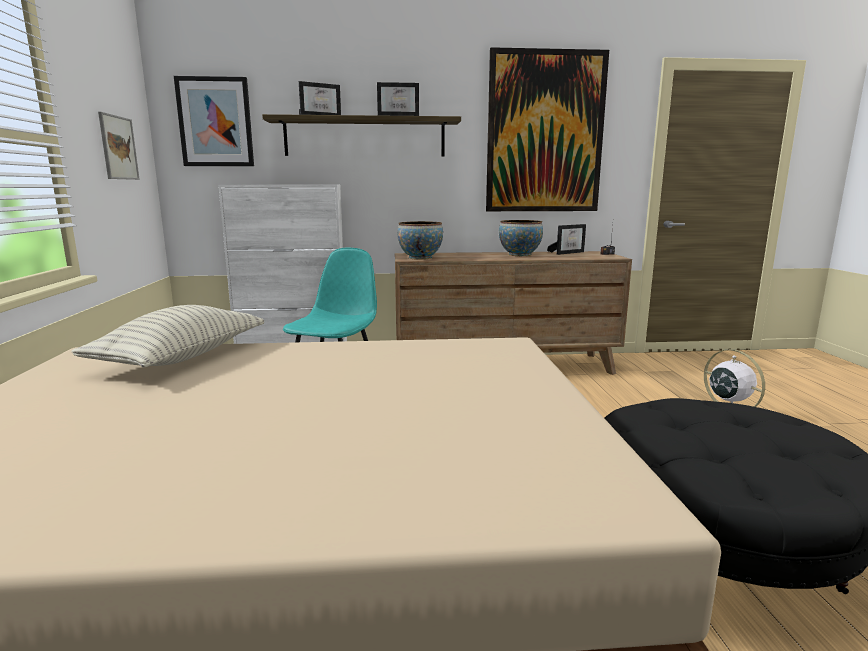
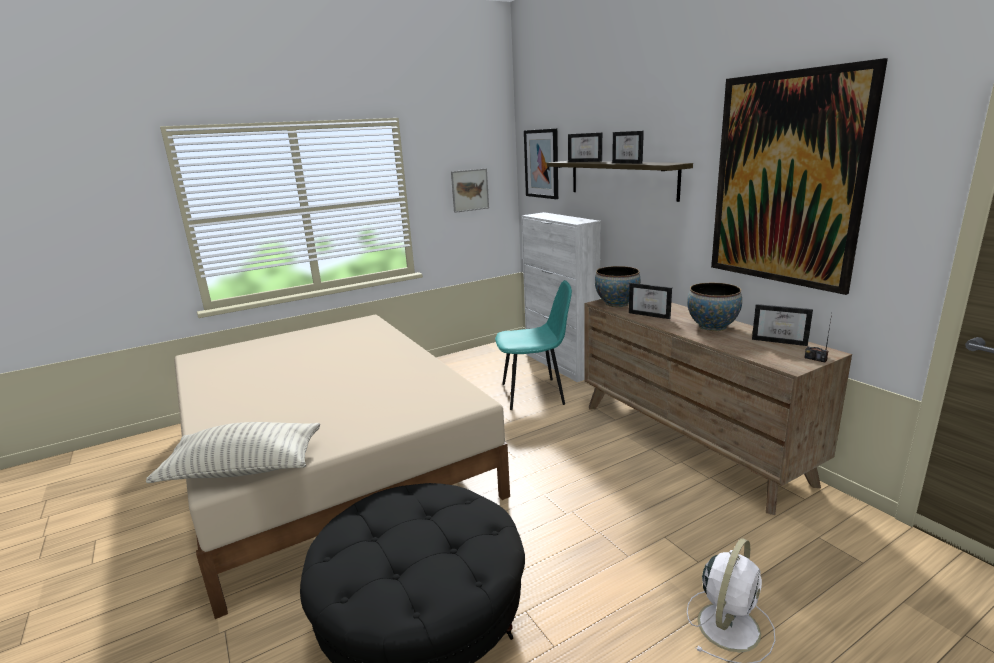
camera: 65 degrees right, 5 degrees up
pillow [71,305,264,367] -> pillow moved to [146,422,320,483]
none -> picture frame [629,283,672,319]

